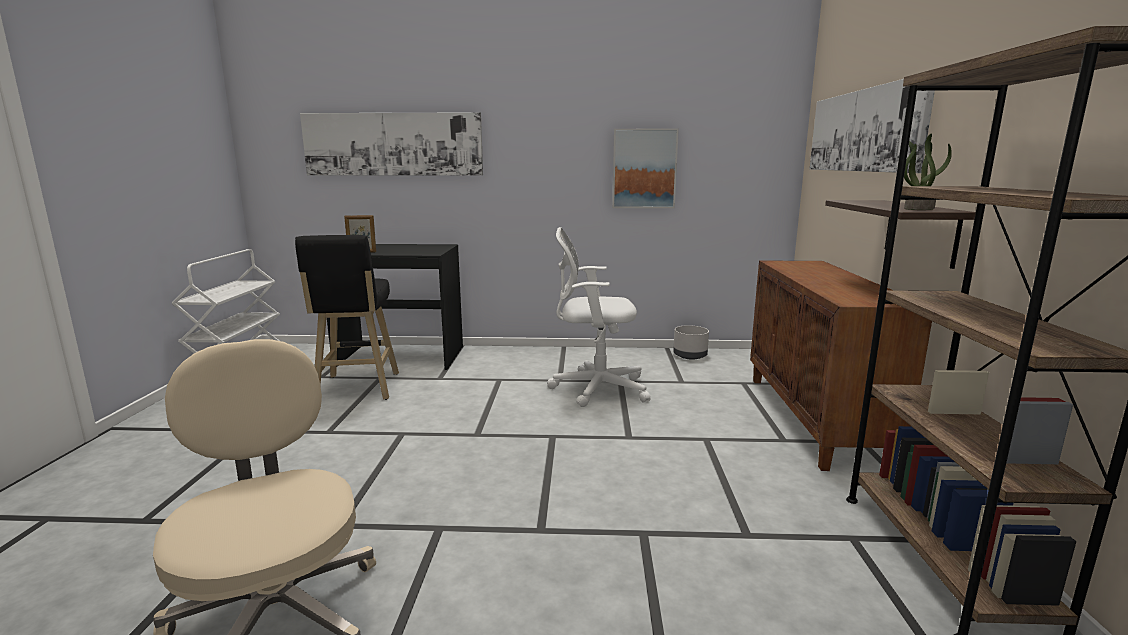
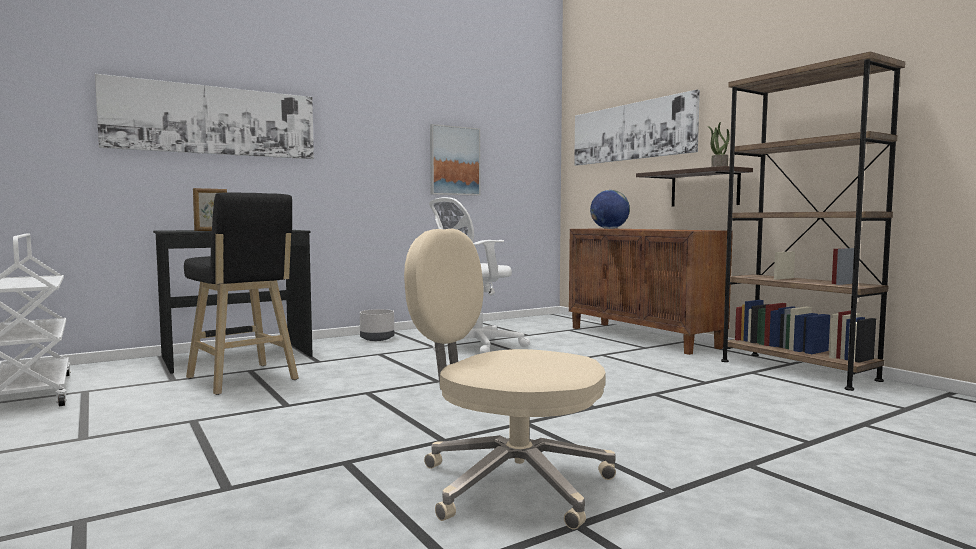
camera: 35 degrees left, 10 degrees down
grey planter [673,325,709,360] -> grey planter moved to [360,309,394,341]
none -> globe [590,190,630,229]

